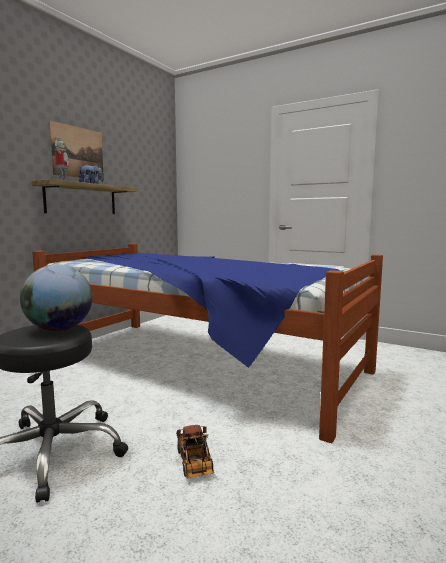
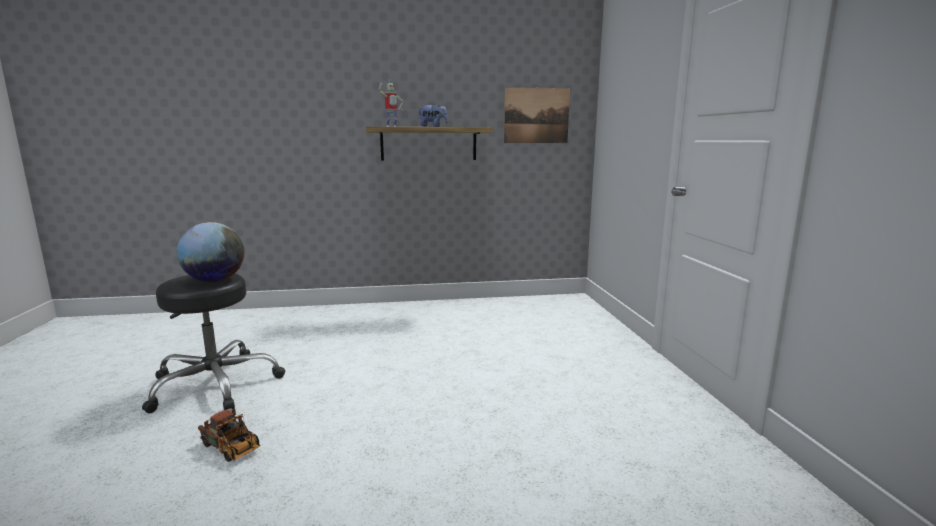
camera: 50 degrees right, 5 degrees up
bed [32,244,383,443] -> none
picture [49,120,104,180] -> picture moved to [504,87,570,143]
toy truck [176,425,214,478] -> toy truck turned 90 degrees counterclockwise [198,409,260,462]

